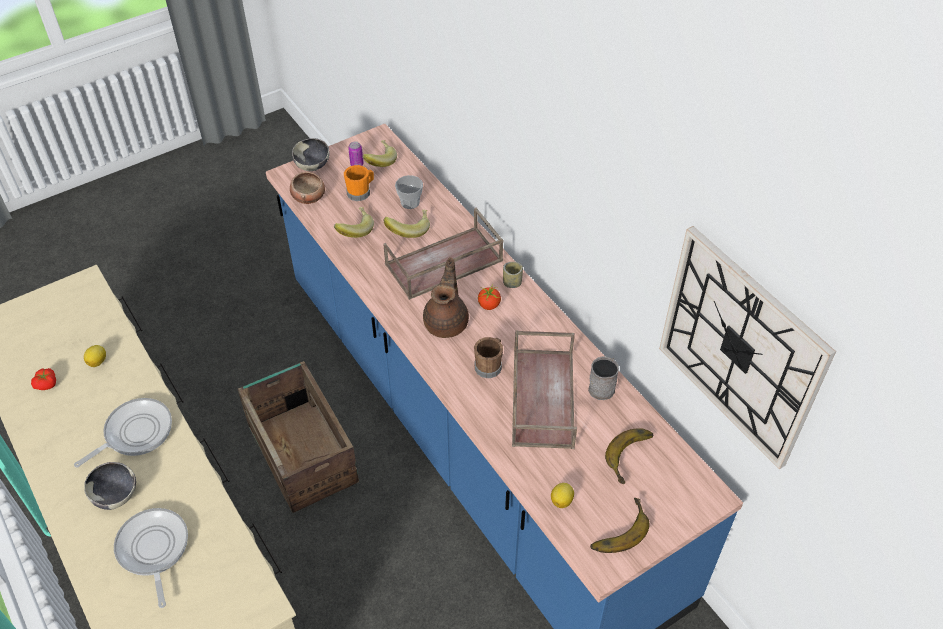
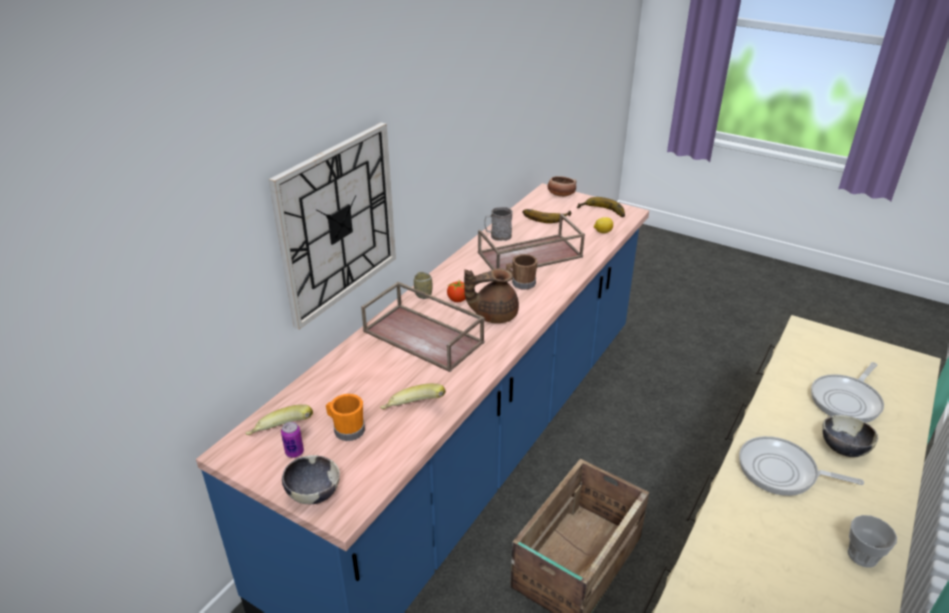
camera: 115 degrees left, 15 degrees down
tomato [31,368,56,390] -> none
lemon [84,345,106,367] -> none
bowl [290,172,325,204] -> bowl moved to [547,176,576,197]
banana [383,209,430,238] -> none
cup [395,175,423,209] -> cup moved to [848,515,897,568]
wall clock [659,226,836,469] -> wall clock moved to [269,122,396,329]

